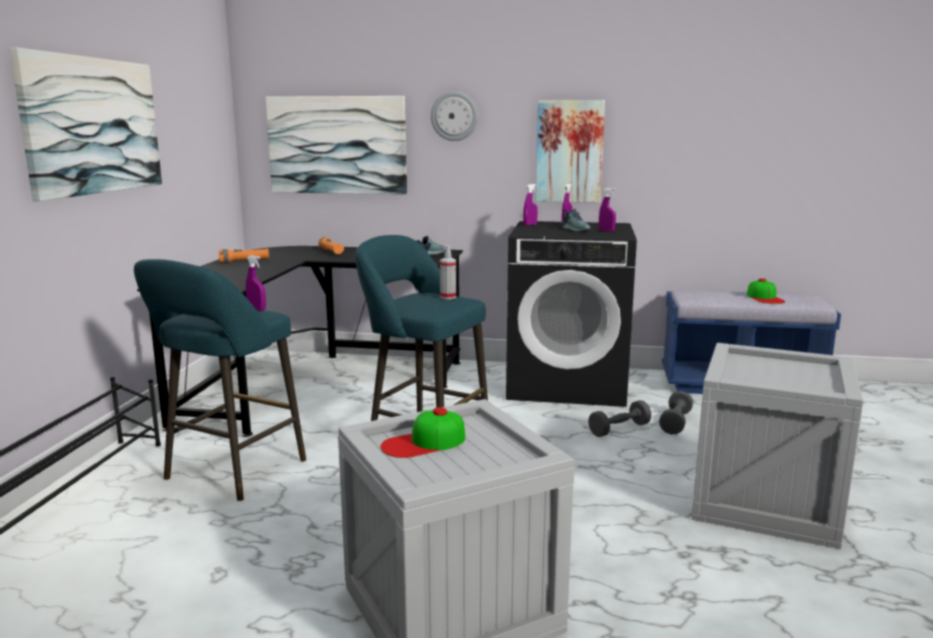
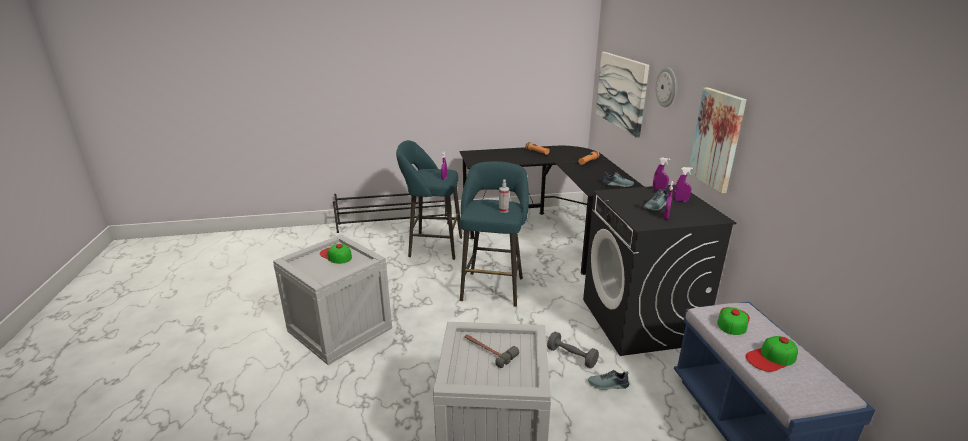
camera: 70 degrees right, 10 degrees up
picture [9,47,162,201] -> none
grey dumbbell [659,391,693,434] -> shoe [588,370,629,390]
none -> hammer [465,334,519,368]
none -> cap [717,307,750,335]

